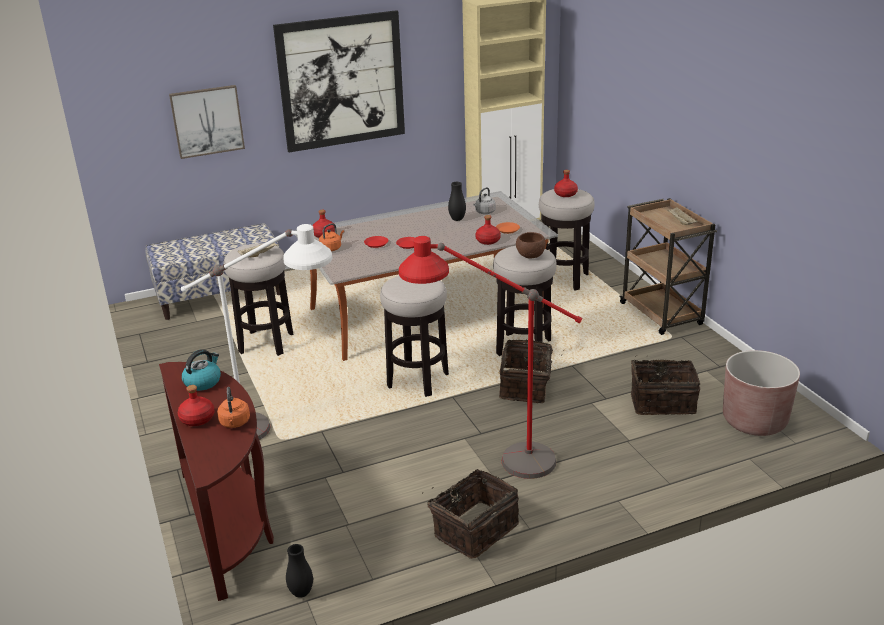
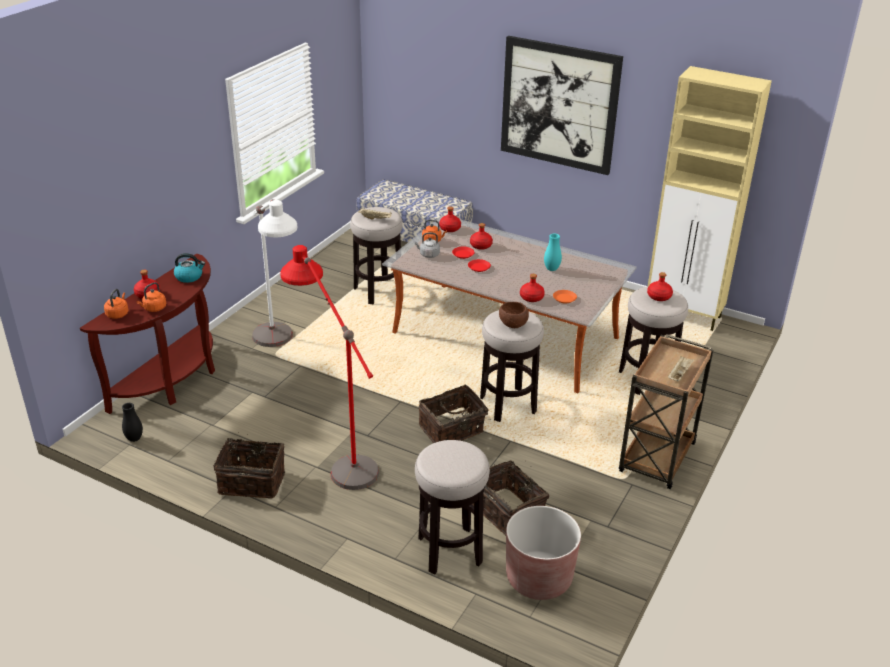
camera: 50 degrees right, 5 degrees up
picture [169,85,245,159] -> none
stool [380,276,449,397] -> stool moved to [415,440,490,574]
black vase [448,182,466,221] -> turquoise vase [544,234,562,271]
grey kettle [473,187,496,214] -> grey kettle moved to [414,233,440,258]
none -> orange kettle [104,289,129,319]
none -> red bottle [470,223,493,250]

